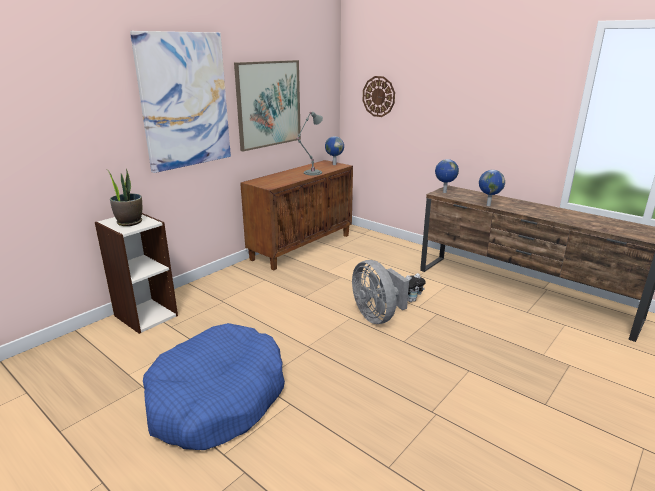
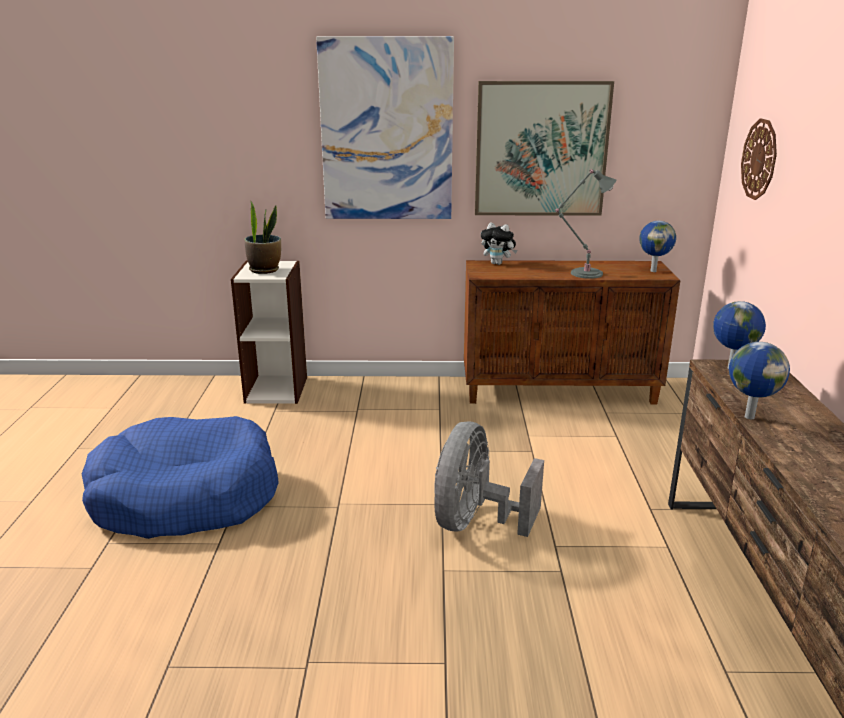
camera: 50 degrees right, 0 degrees up
plush toy [406,273,426,302] -> plush toy moved to [481,223,517,265]

